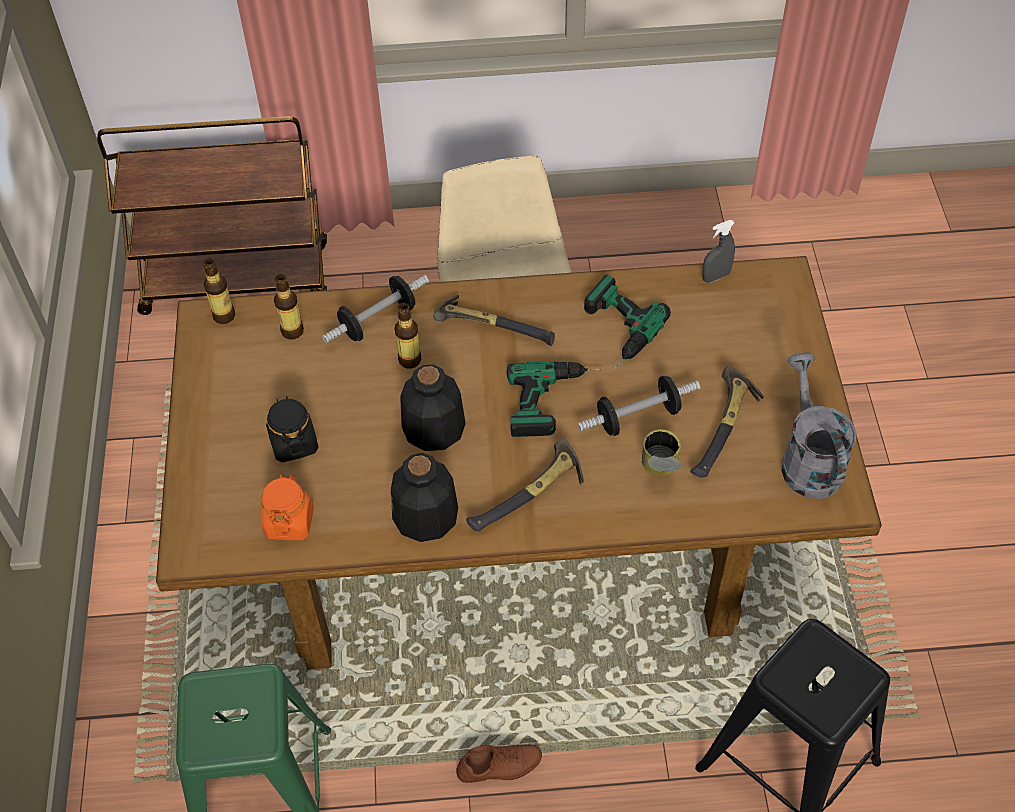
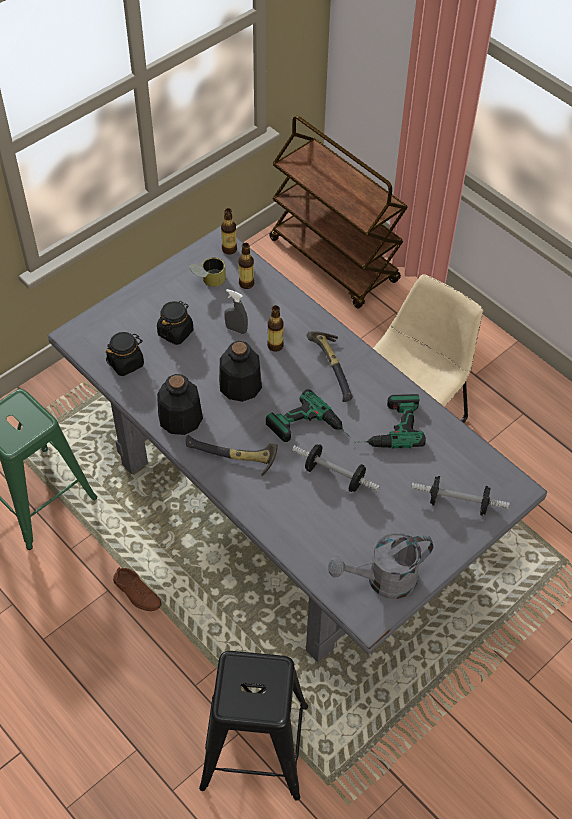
camera: 50 degrees right, 0 degrees up
brown dining table [156,256,882,670] -> grey dining table [48,226,547,662]
orange jar [261,475,314,540] -> black jar [106,332,144,376]
dumbbell [322,275,429,343] -> dumbbell moved to [411,476,510,516]
can [641,429,682,476] -> can moved to [189,257,226,287]
hammer [691,366,764,477] -> none
grey spray bottle [702,220,735,283] -> grey spray bottle moved to [224,289,248,334]
grey watering can [781,352,857,499] -> grey watering can turned 150 degrees counterclockwise [328,533,434,599]

